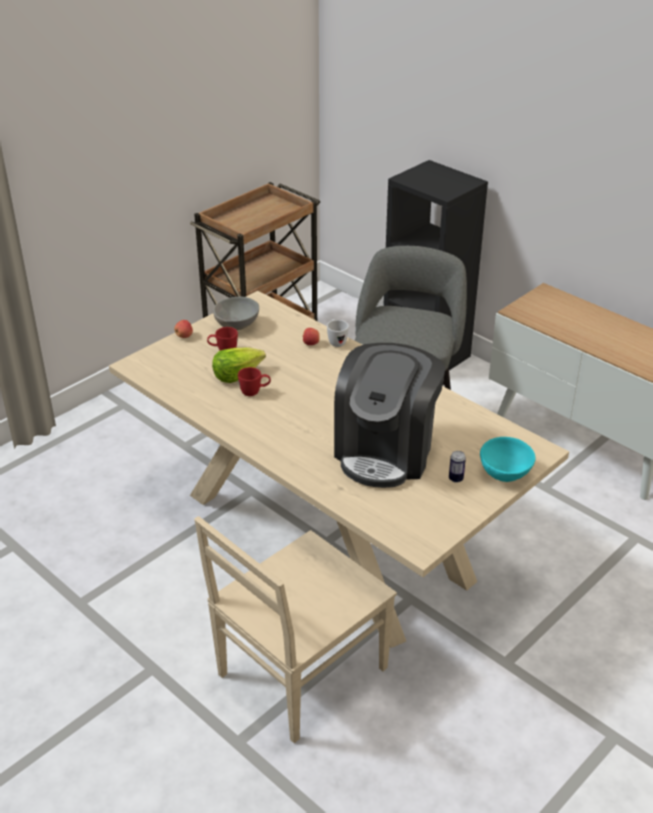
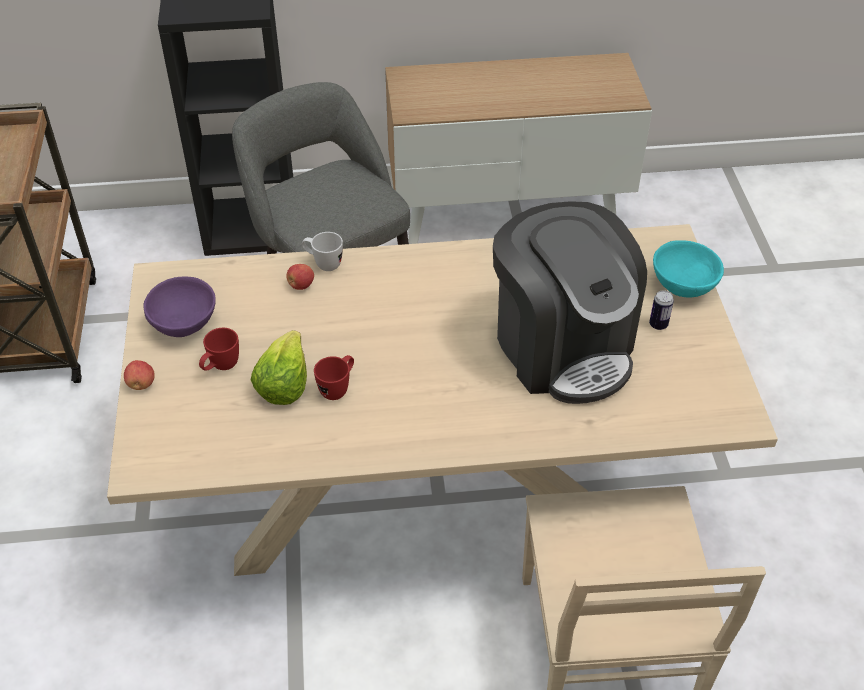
camera: 50 degrees left, 10 degrees up
grey bowl [213,297,259,330] -> purple bowl [143,276,216,337]

